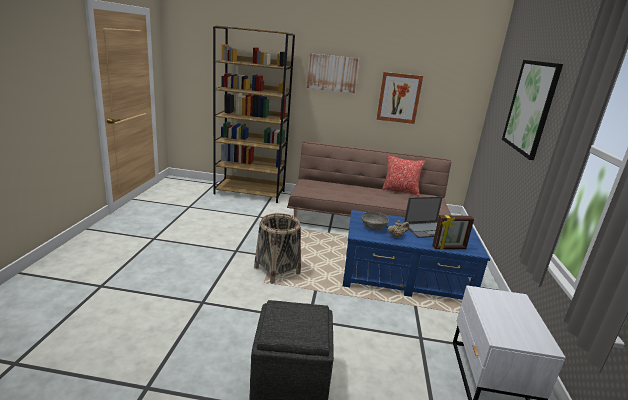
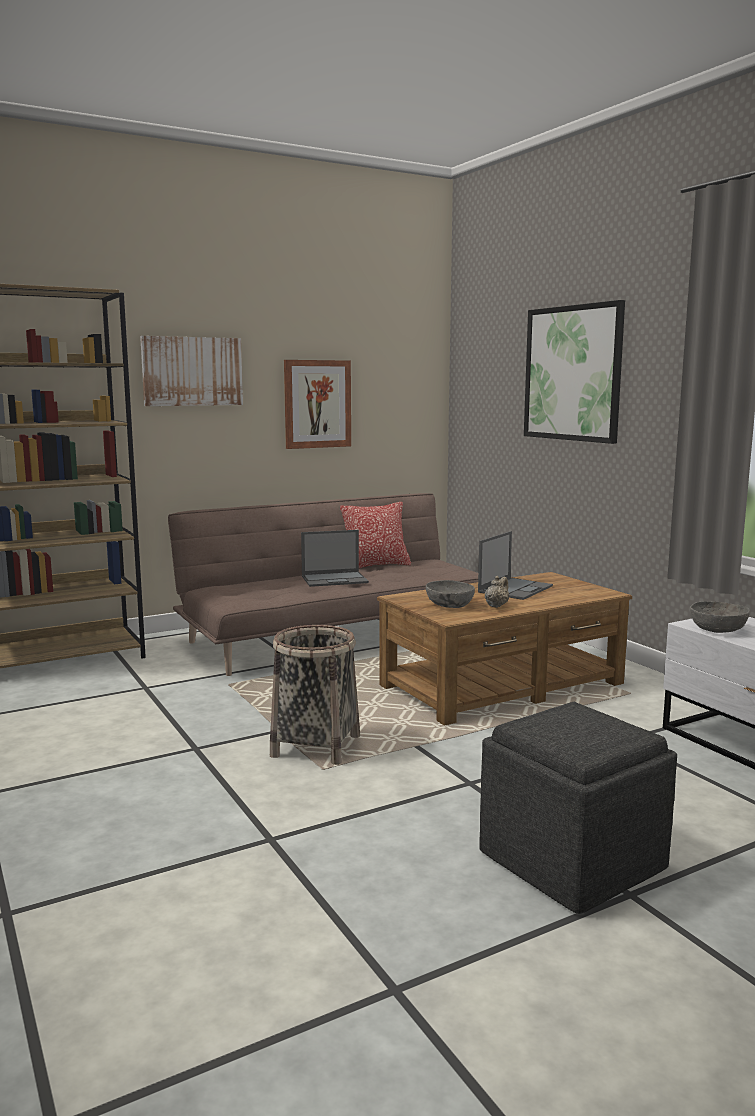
camera: 35 degrees left, 10 degrees down
blue coffee table [343,210,490,300] -> brown coffee table [377,572,632,726]
picture frame [432,215,474,250] -> none
none -> laptop [301,530,369,587]
none -> grey bowl [690,601,750,633]

